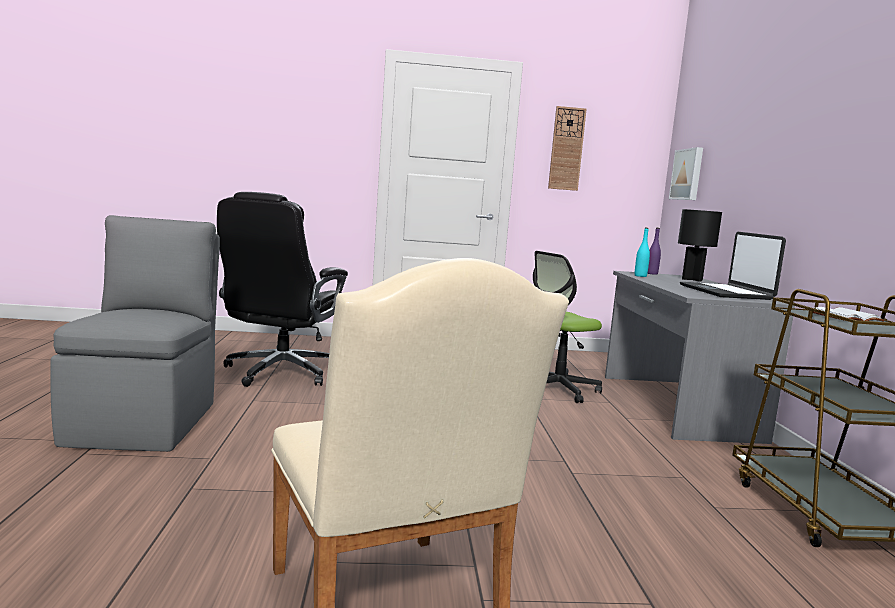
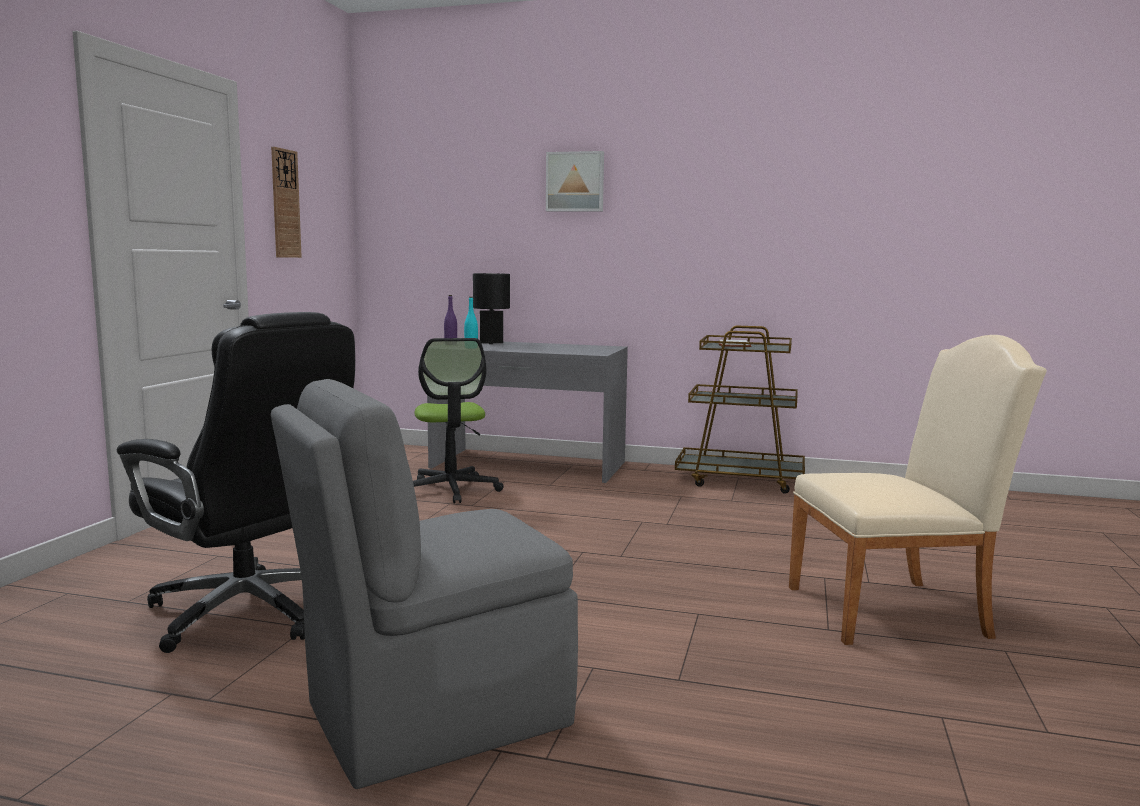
camera: 70 degrees left, 0 degrees up
grey chair [50,215,220,452] -> grey chair turned 45 degrees counterclockwise [271,379,578,789]
picture [669,147,703,200] -> picture moved to [546,151,604,211]
laptop [680,232,786,300] -> none

